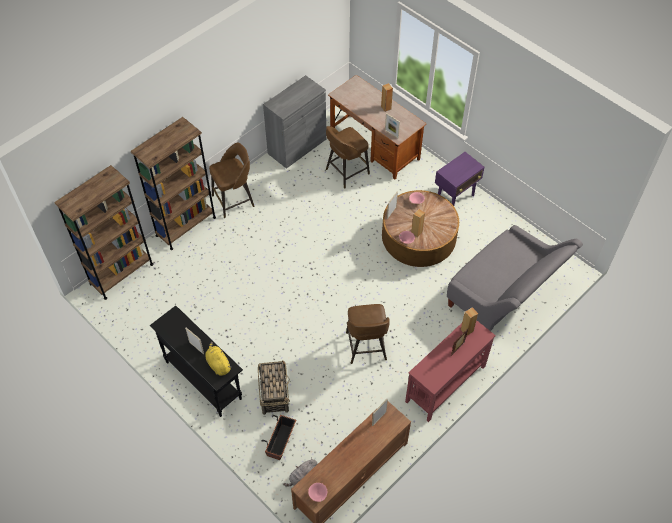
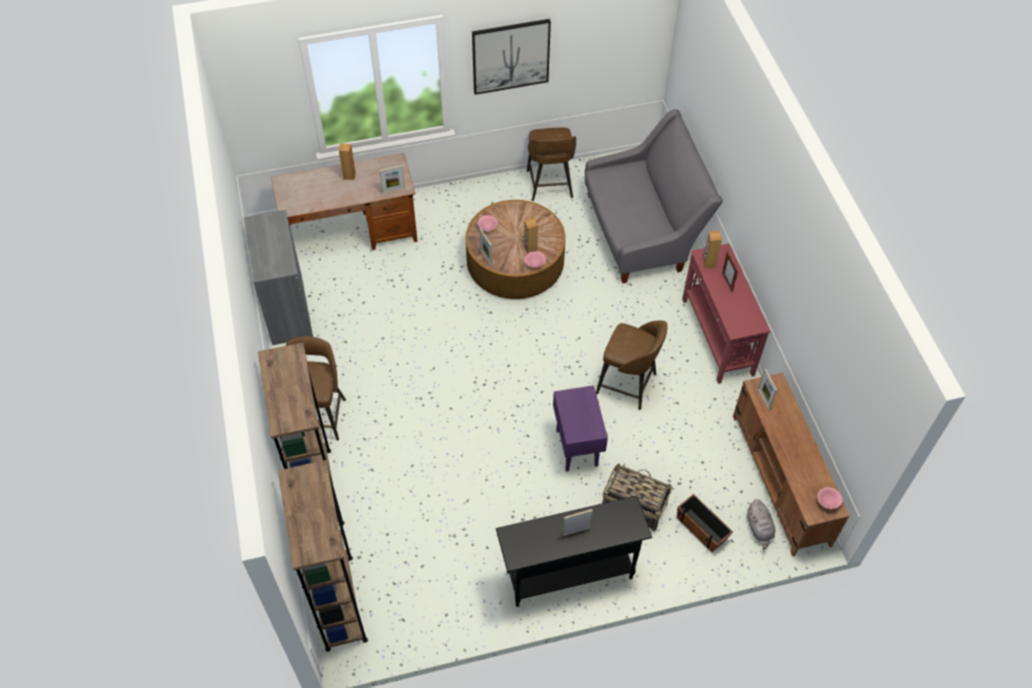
camera: 60 degrees left, 0 degrees up
yellow plush toy [206,342,231,376] -> none
brown stool [326,126,370,188] -> brown stool moved to [527,127,576,201]
purple side table [435,152,484,206] -> purple side table moved to [553,385,608,471]
none -> picture [472,19,551,95]

